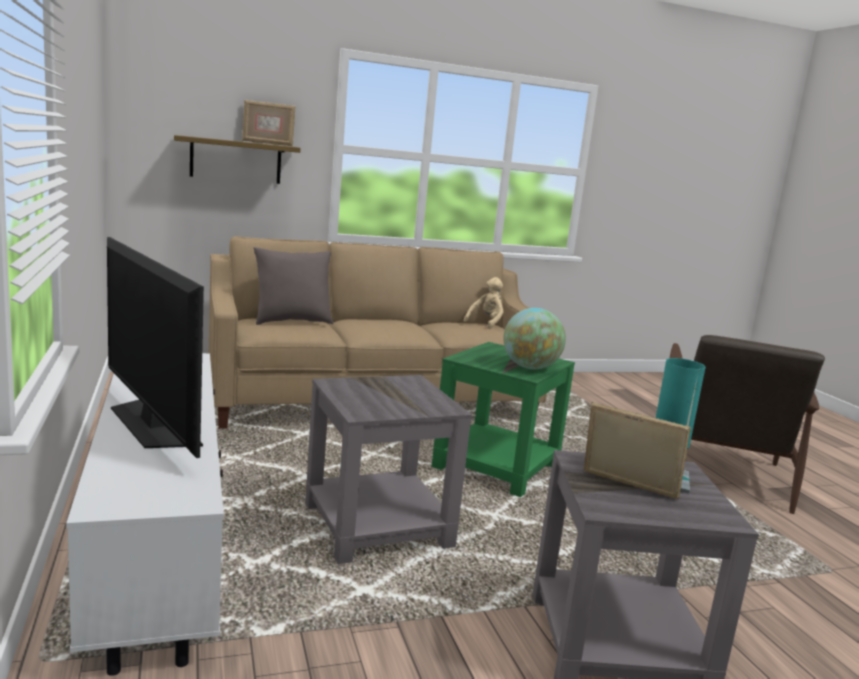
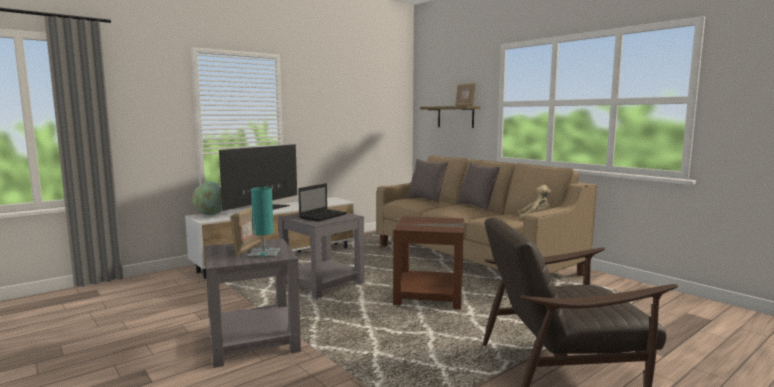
camera: 70 degrees right, 5 degrees down
green side table [432,342,575,497] -> brown side table [393,216,464,310]
globe [503,308,566,369] -> globe moved to [192,182,222,215]
none -> laptop [298,183,347,221]
none -> grey pillow [458,162,500,211]

